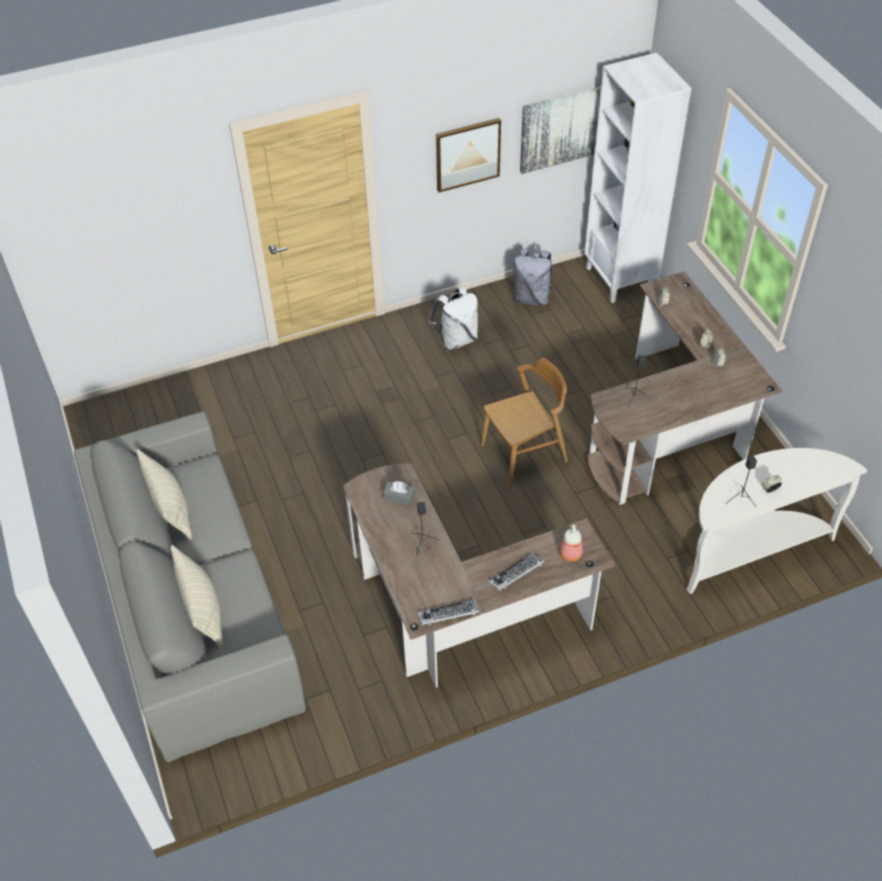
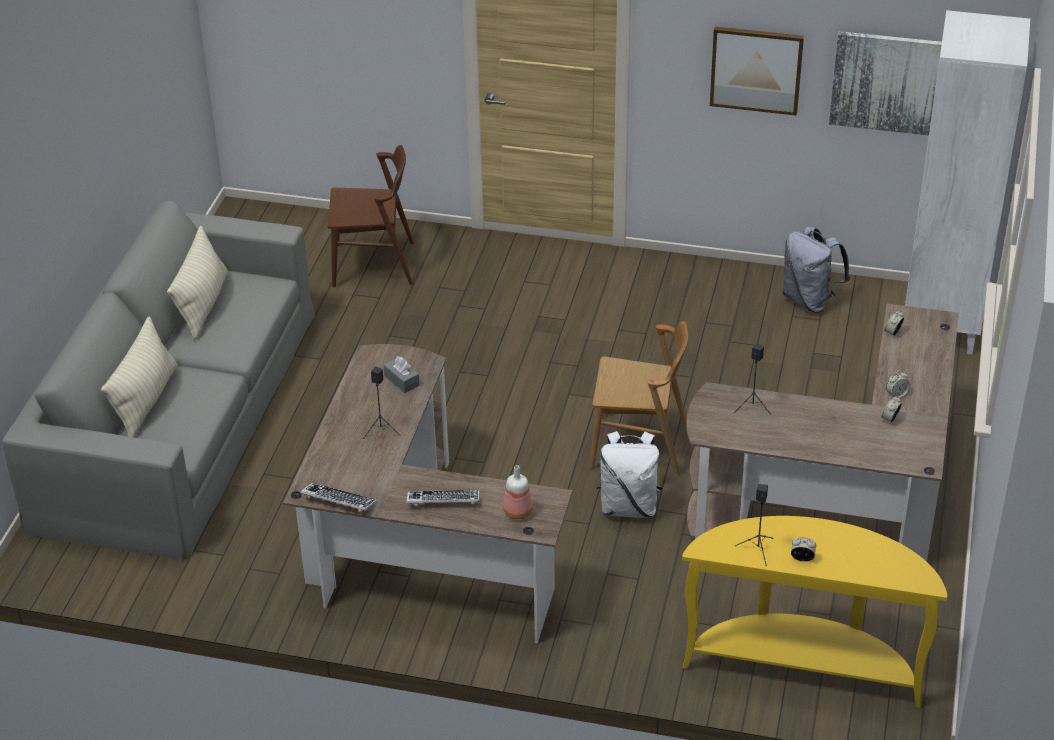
camera: 35 degrees right, 10 degrees down
white backpack [429,288,478,350] -> white backpack moved to [597,431,663,518]
white console table [687,448,867,594] -> yellow console table [682,516,947,708]
none -> brown chair [328,145,414,288]

